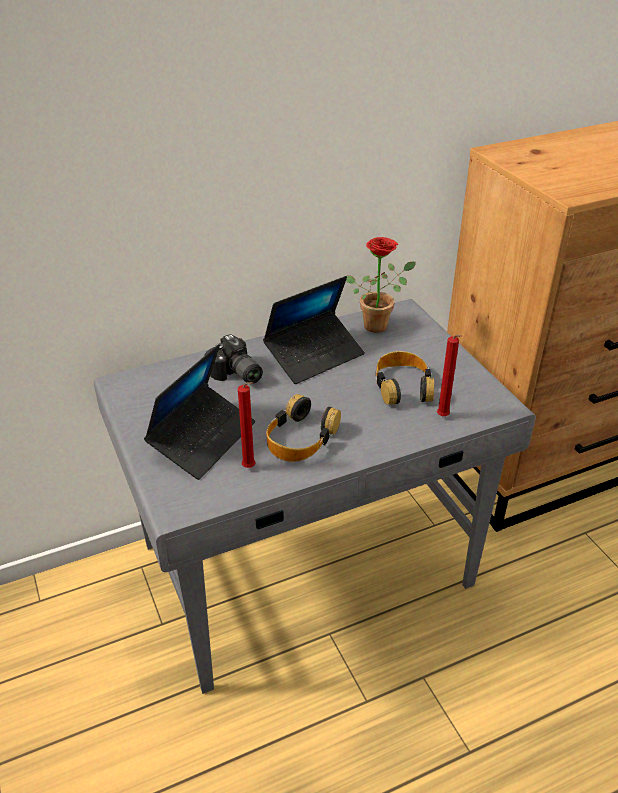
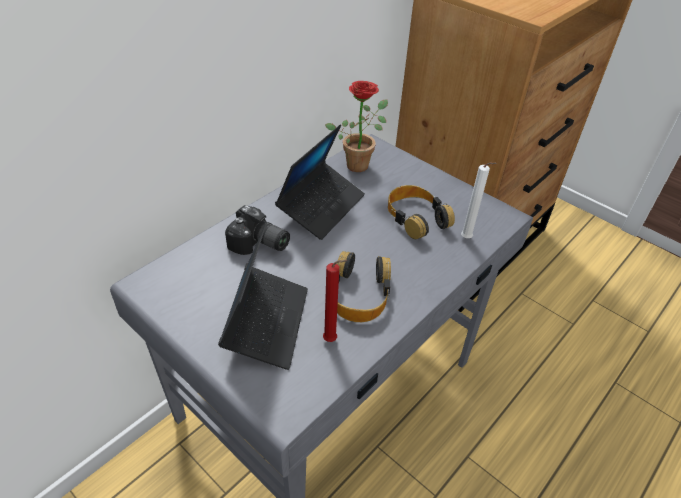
camera: 25 degrees left, 5 degrees up
red candle [437,335,462,416] -> white candle [461,162,497,238]

